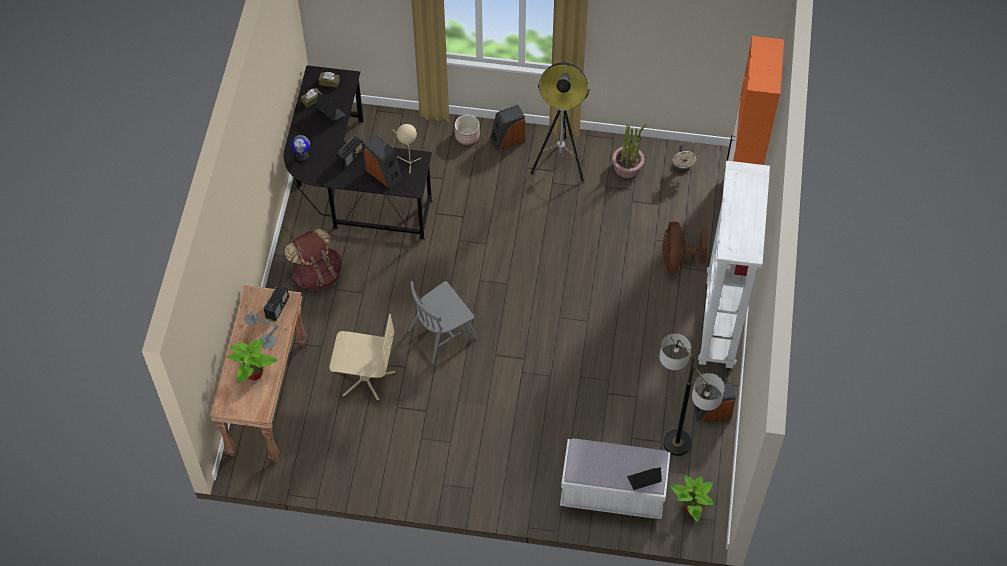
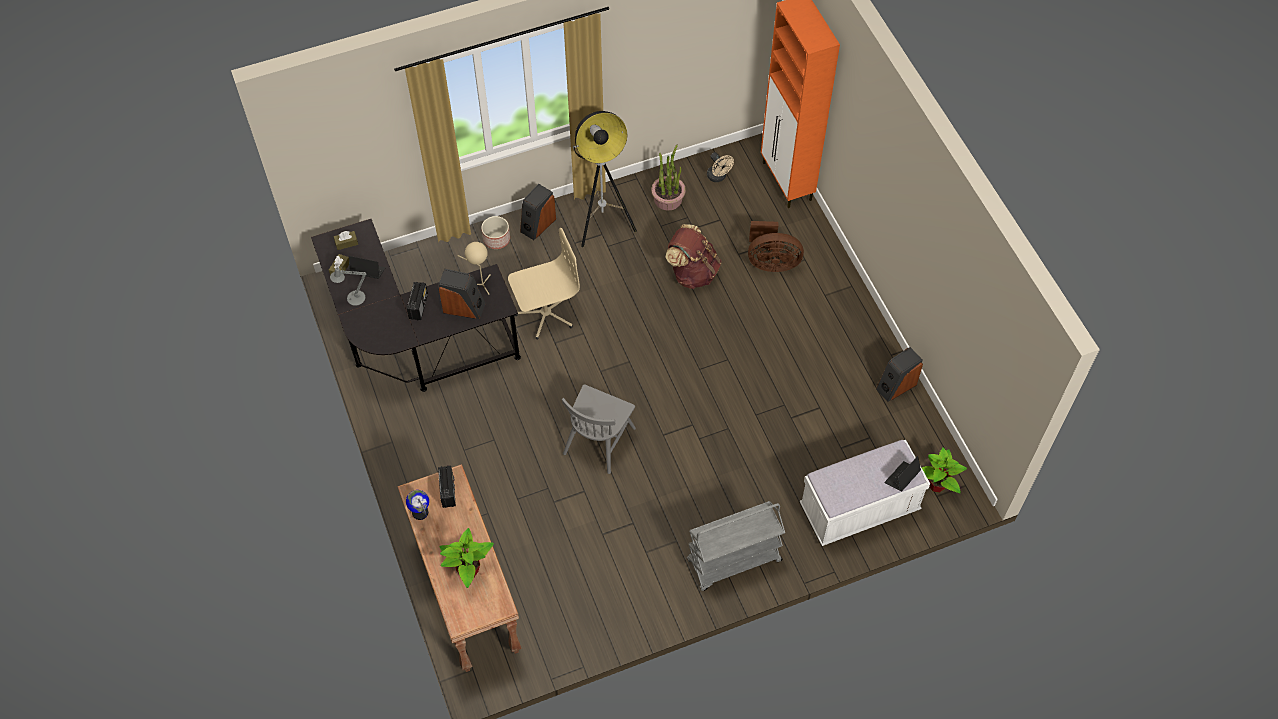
camera: 30 degrees left, 0 degrees up
grey table lamp [244,312,279,349] -> grey table lamp moved to [330,266,366,306]
brown backpack [285,228,342,291] -> brown backpack moved to [665,224,721,289]
globe [291,135,310,162] -> globe moved to [406,490,429,520]
beige office chair [330,314,396,403] -> beige office chair moved to [508,228,580,339]
floor lamp [659,333,725,456] -> none
brown fan [662,221,708,274] -> brown fan turned 60 degrees counterclockwise [748,221,804,272]
white bookcase [698,161,770,368] -> none
none -> grey cart [687,501,785,591]

